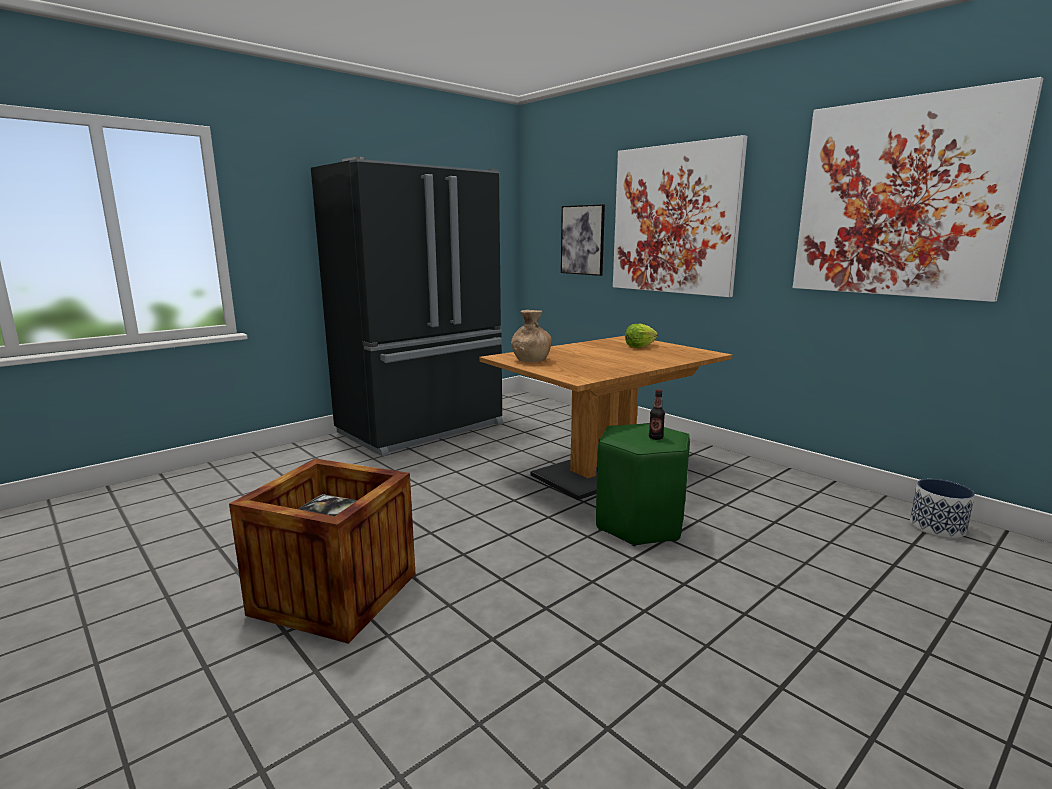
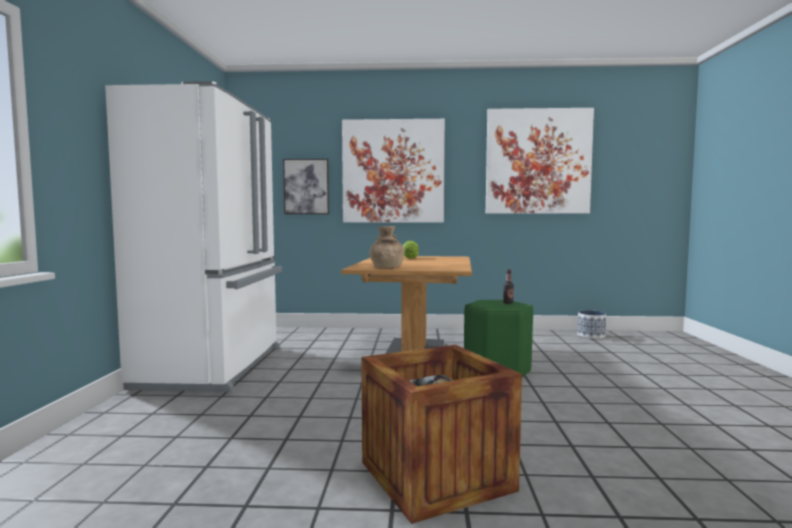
camera: 45 degrees left, 10 degrees down
black fridge [311,157,503,457] -> white fridge [105,81,282,392]

